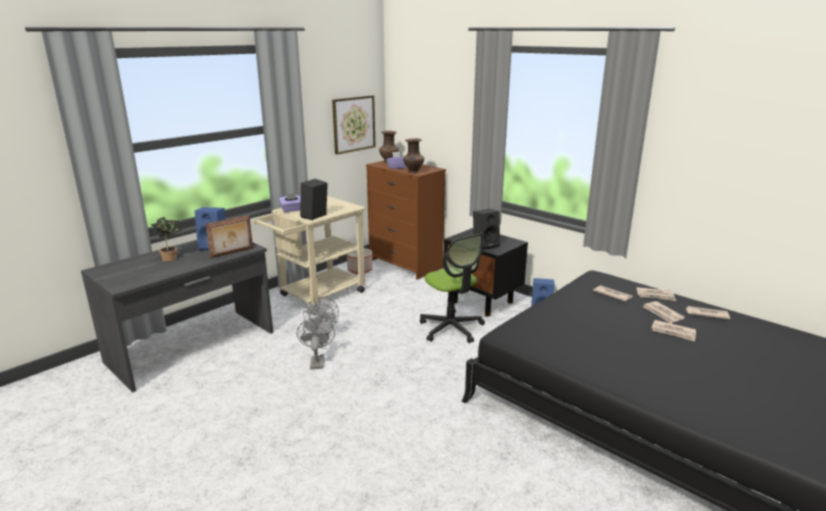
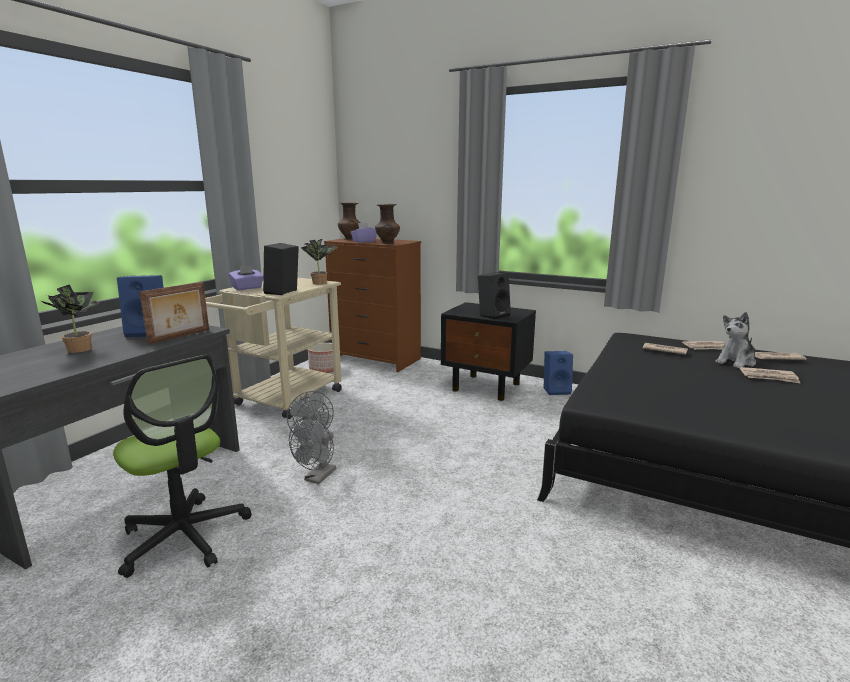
camera: 15 degrees left, 5 degrees down
grey fan [297,318,335,369] -> grey fan turned 135 degrees counterclockwise [289,417,336,484]
picture [332,95,376,155] -> none
office chair [420,234,485,343] -> office chair moved to [113,355,252,578]
newspaper [643,301,685,324] -> plush toy [715,312,756,368]
none -> potted plant [300,239,337,285]

